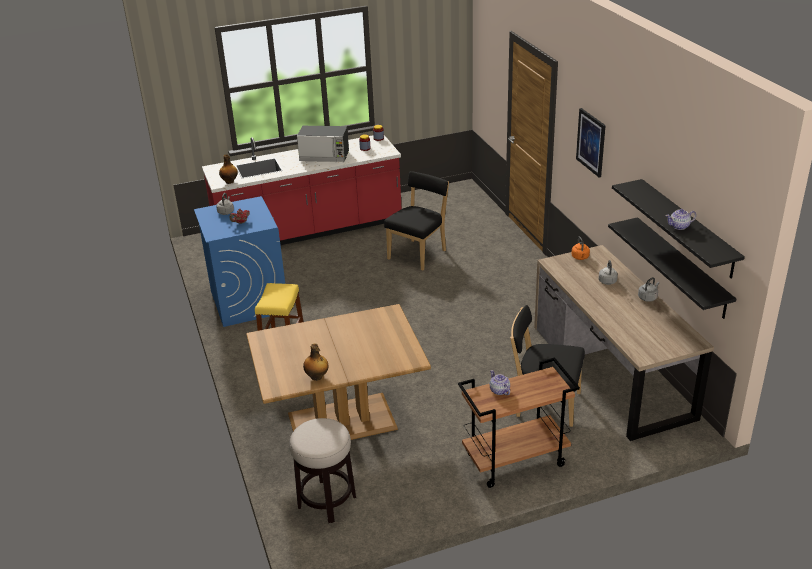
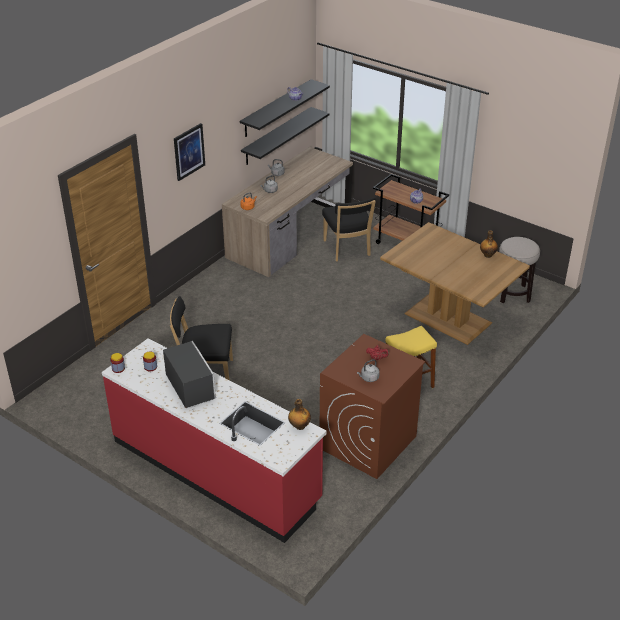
camera: 125 degrees left, 5 degrees up
blue washing machine [194,196,285,327] -> brown washing machine [320,334,426,479]

